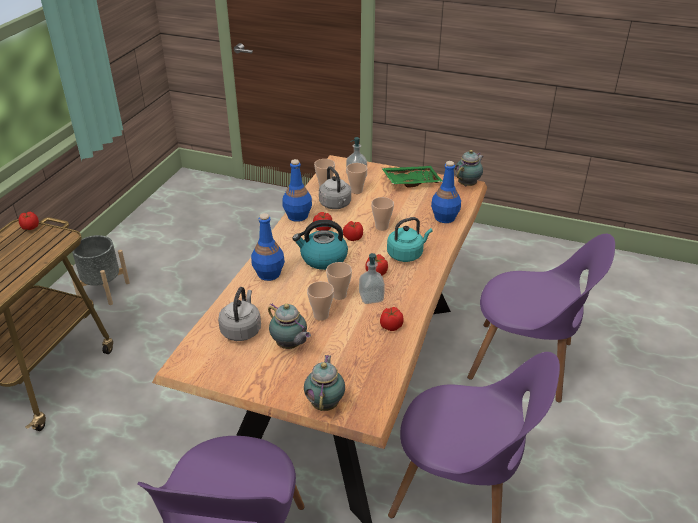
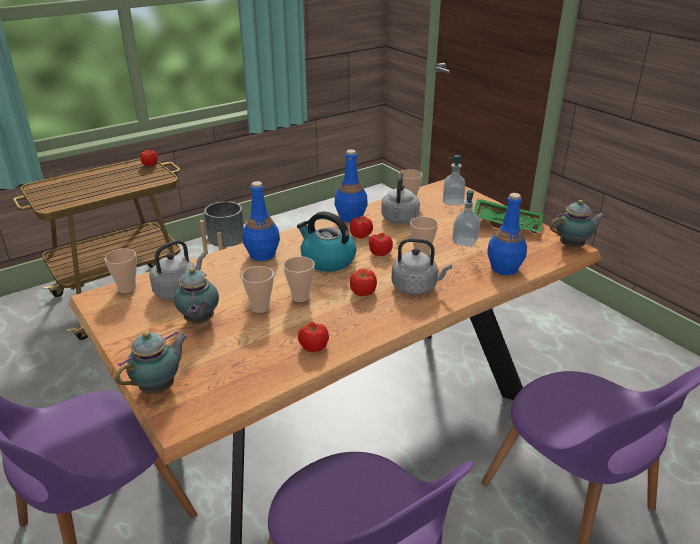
camera: 35 degrees right, 5 degrees down
cup [346,163,368,194] -> cup moved to [104,248,137,293]
soap dispenser [359,253,385,304] -> soap dispenser moved to [452,190,480,247]
turquoise kettle [387,217,432,262] -> grey kettle [392,238,452,295]

